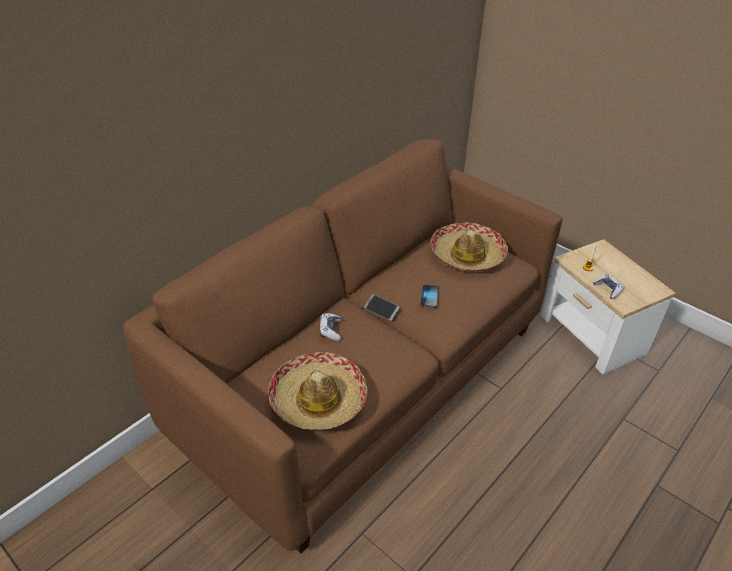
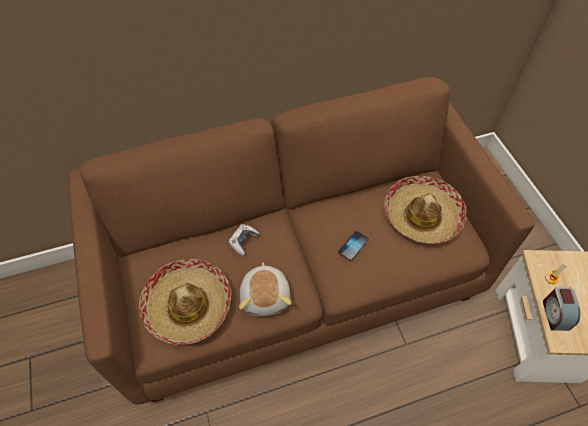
camera: 30 degrees right, 15 degrees up
phone [364,294,400,321] -> none
game controller [593,274,624,299] -> alarm clock [543,287,580,331]
none -> plush toy [239,263,291,316]

